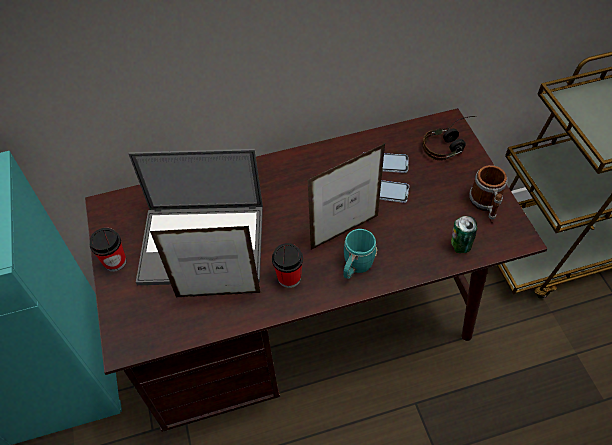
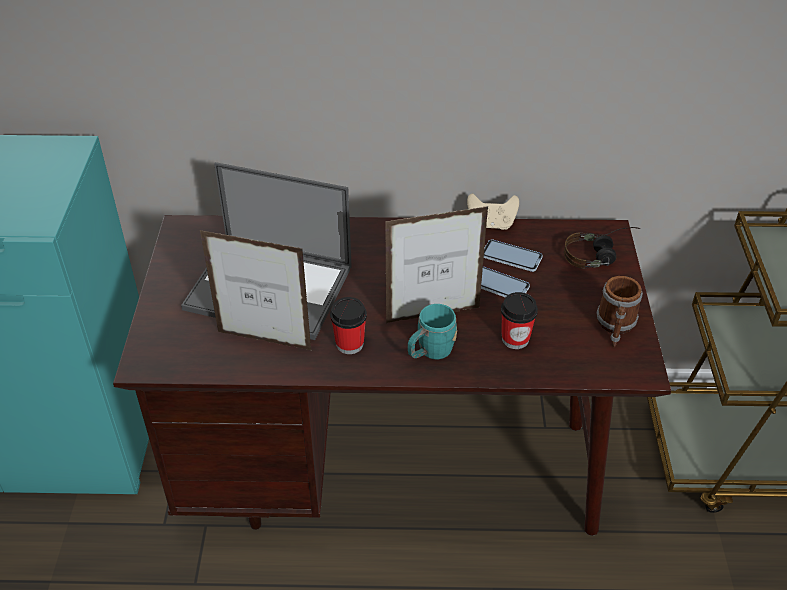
camera: 15 degrees right, 10 degrees down
cup [90,228,126,272] -> cup moved to [501,292,538,349]
can [451,216,477,253] -> none
none -> beige game controller [467,193,519,230]

